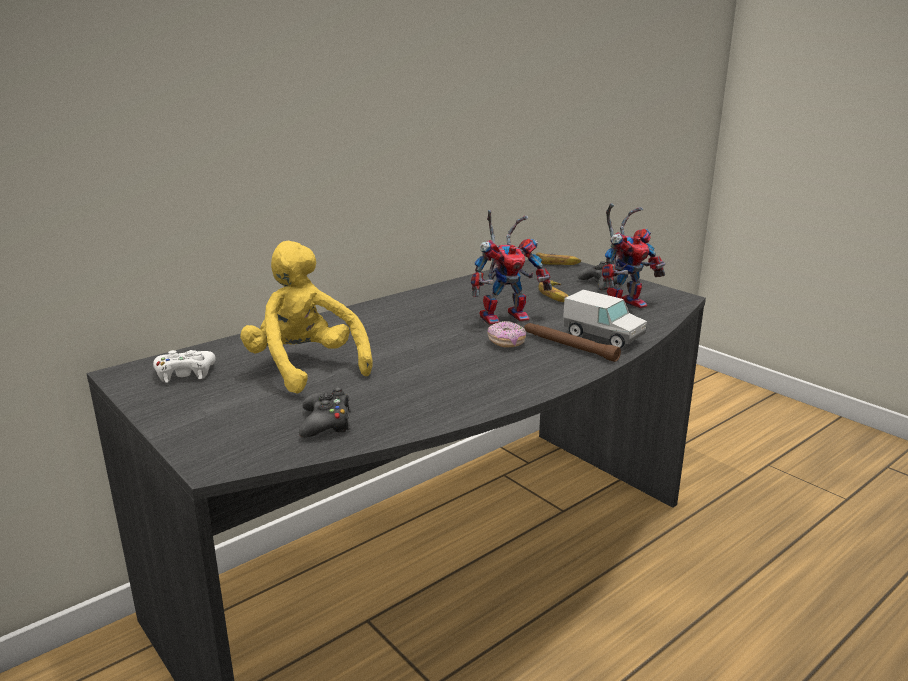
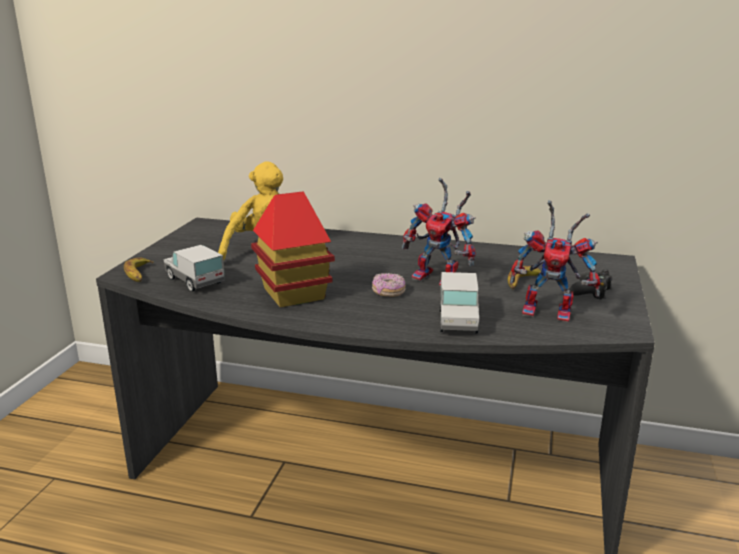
camera: 55 degrees right, 0 degrees up
white game controller [153,350,216,383] -> none
black game controller [299,387,351,438] -> toy truck [164,245,225,292]
brown flashlight [524,323,621,362] -> none
banana [536,253,581,265] -> banana moved to [124,257,153,282]
none -> toy house [251,191,335,308]

